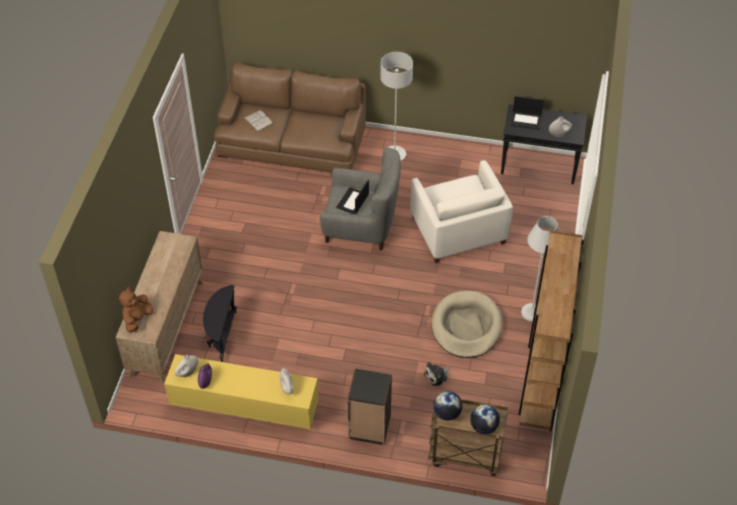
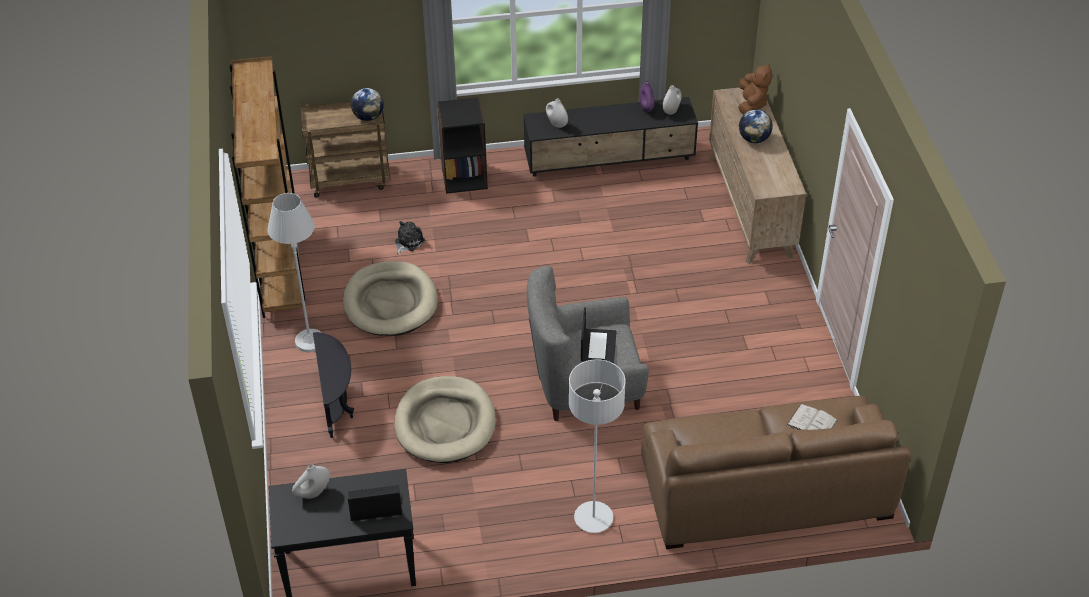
camera: 160 degrees right, 5 degrees down
yellow tv stand [164,354,319,429] -> black tv stand [523,97,698,177]
black side table [203,285,237,362] -> black side table moved to [313,332,354,438]
white armchair [410,160,513,263] -> beige dog bed [394,376,496,463]
globe [470,404,500,434] -> globe moved to [739,110,773,143]

